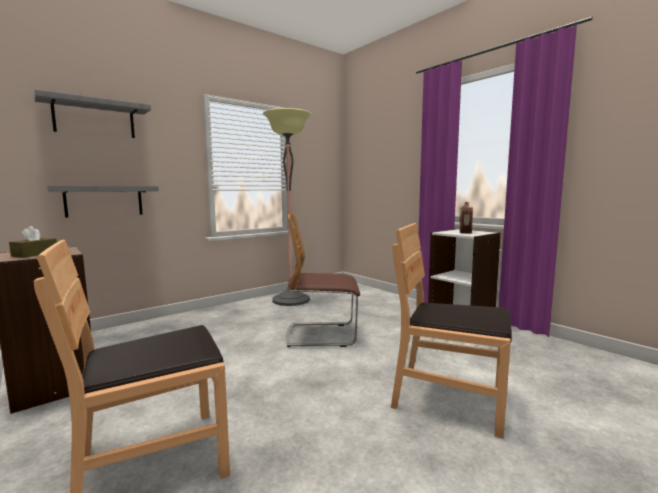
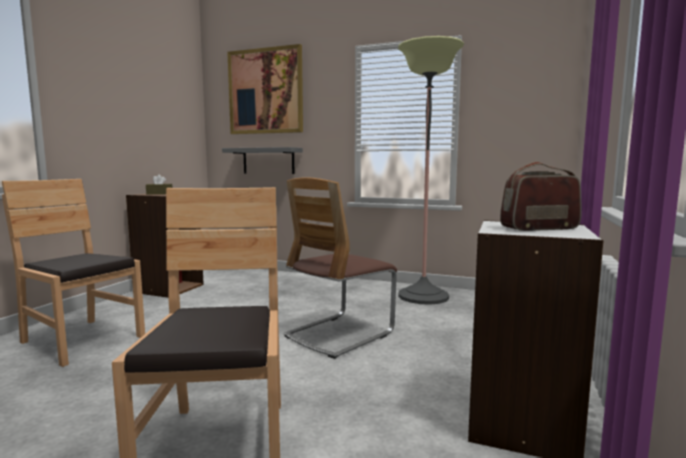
camera: 60 degrees right, 0 degrees up
grey shelf [34,89,151,138] -> picture [227,44,303,134]
chair [286,214,360,347] -> chair turned 105 degrees counterclockwise [284,177,397,359]

